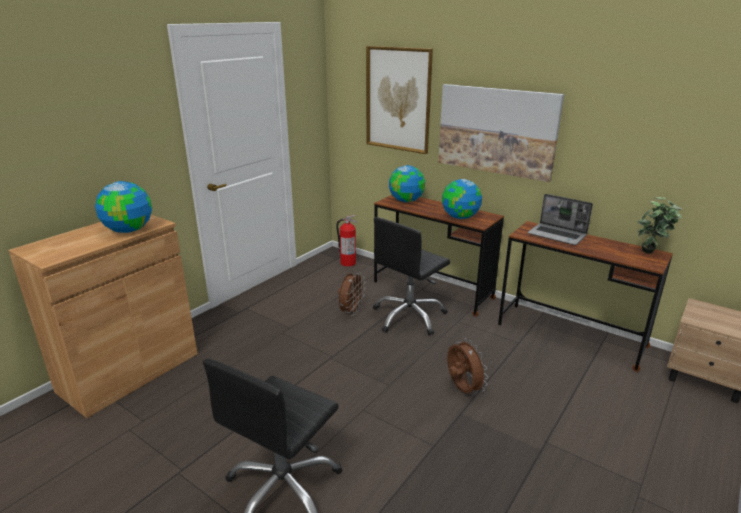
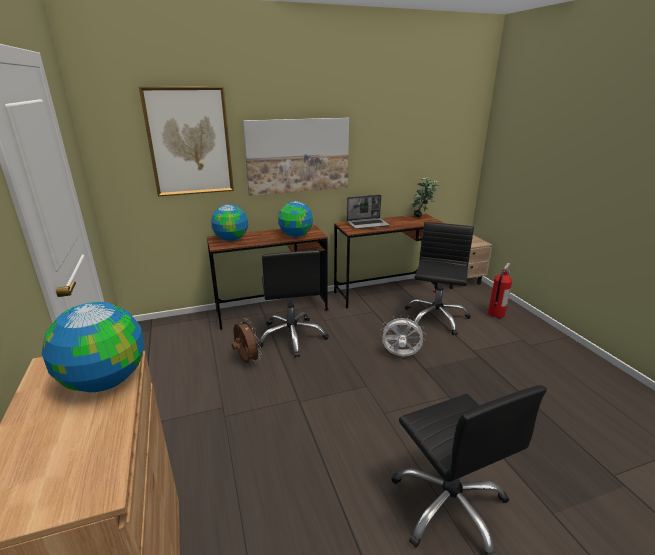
camera: 55 degrees left, 0 degrees up
fire extinguisher [336,215,357,267] -> fire extinguisher moved to [488,263,512,318]
brown fan [447,338,488,394] -> white fan [380,316,426,357]
none -> black office chair [405,222,474,335]

